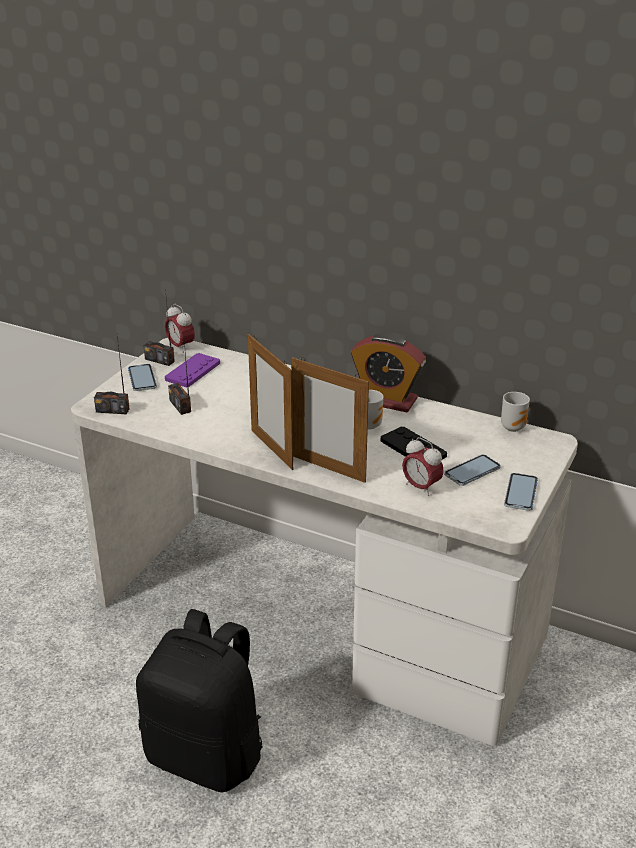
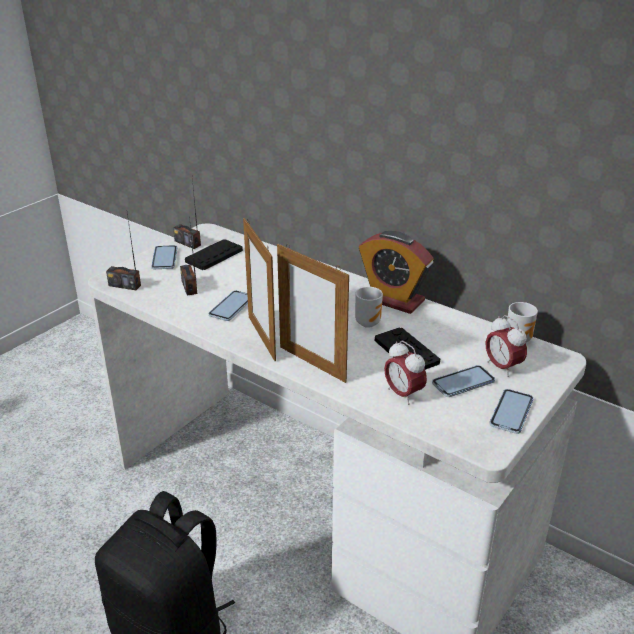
camera: 10 degrees right, 0 degrees up
alarm clock [165,304,195,353] -> alarm clock moved to [486,315,527,377]
purple game controller [165,353,220,388] -> black game controller [185,239,243,270]
none -> phone [209,290,248,321]

